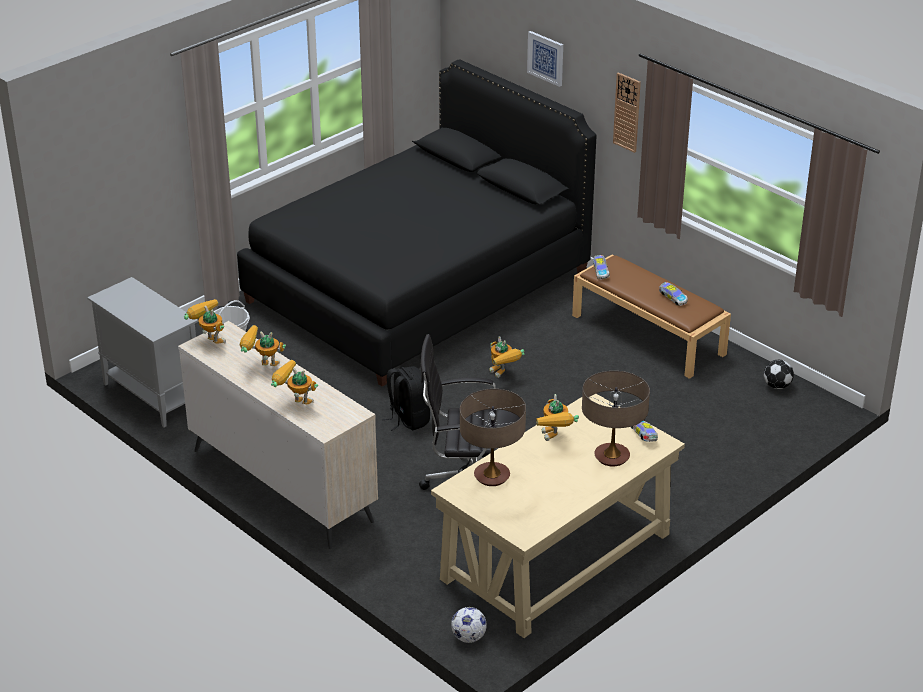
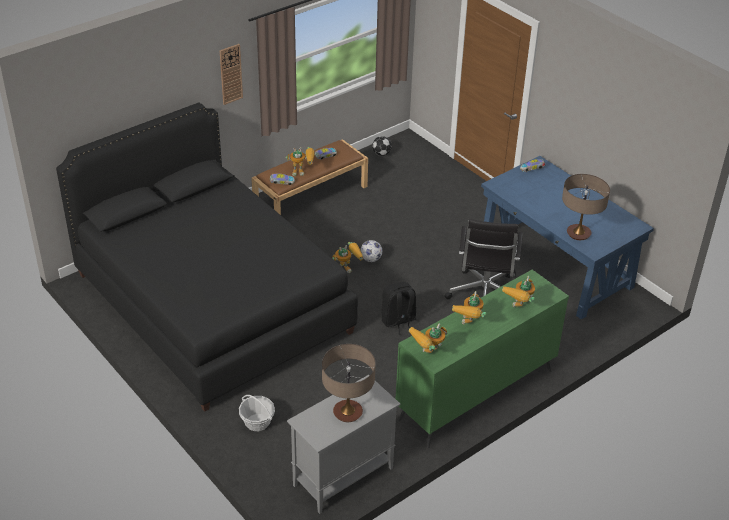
camera: 85 degrees left, 5 degrees up
beige dresser [178,321,378,549] -> green dresser [396,270,569,448]
beige desk [431,394,685,638] -> blue desk [481,156,654,319]
football [451,607,487,643] -> football moved to [360,240,382,262]
picture [527,31,563,87] -> none
toy robot [536,394,579,441] -> toy robot moved to [286,147,315,176]
table lamp [582,371,650,466] -> table lamp moved to [322,344,376,422]

